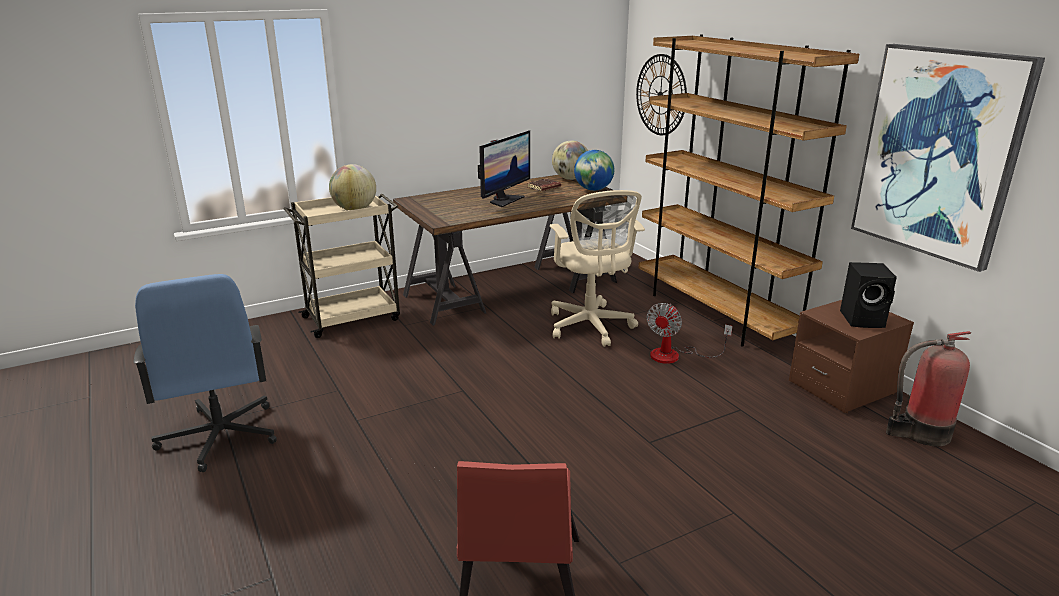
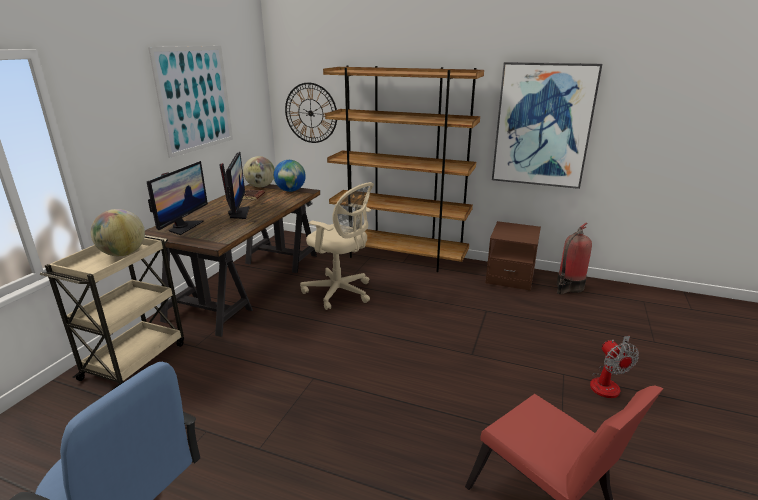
camera: 40 degrees left, 0 degrees up
fan [647,303,733,364] -> fan moved to [590,336,639,398]
black speaker [840,262,897,328] -> none
none -> monitor [147,161,208,235]
none -> picture [148,46,233,158]

